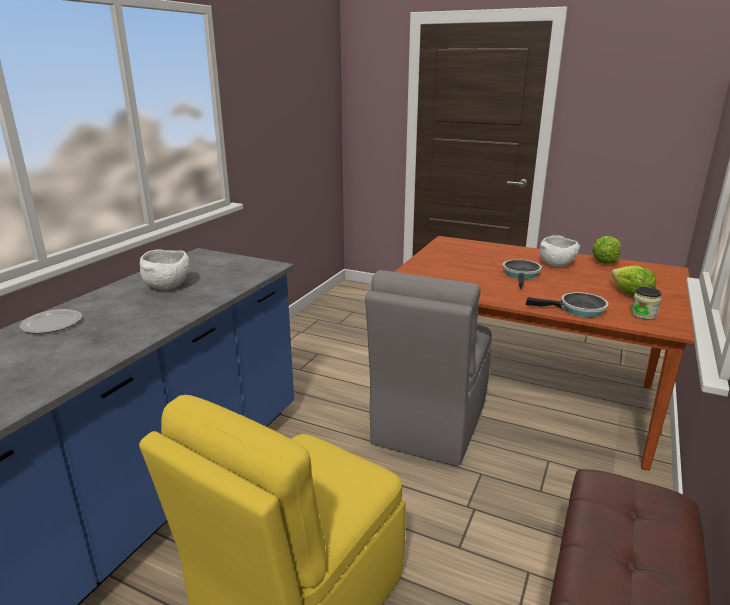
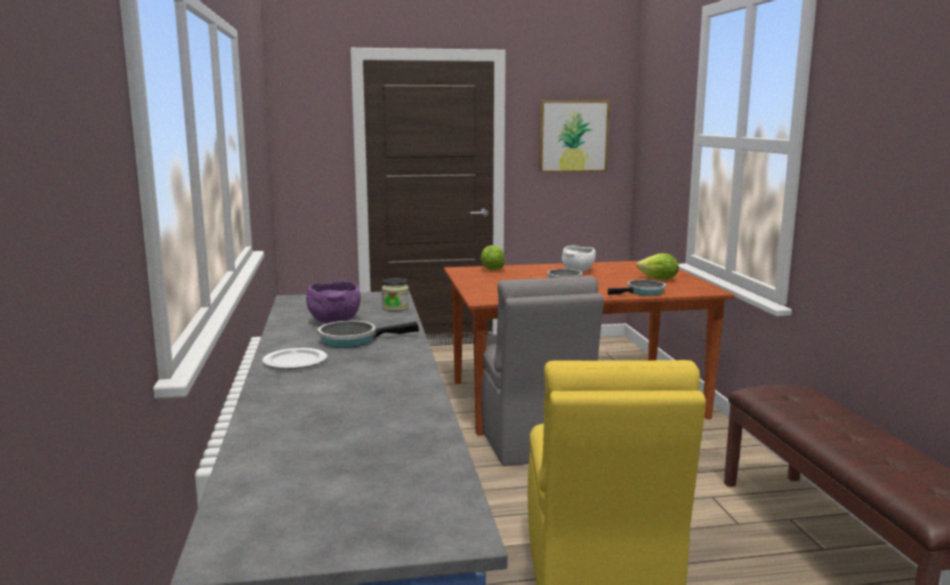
camera: 35 degrees left, 10 degrees down
white bowl [140,249,189,289] -> purple bowl [306,281,361,323]
lettuce [592,236,621,264] -> lettuce moved to [481,245,505,270]
jar [630,287,662,320] -> jar moved to [382,278,409,311]
none -> frying pan [318,321,419,348]
none -> picture [539,100,610,173]

